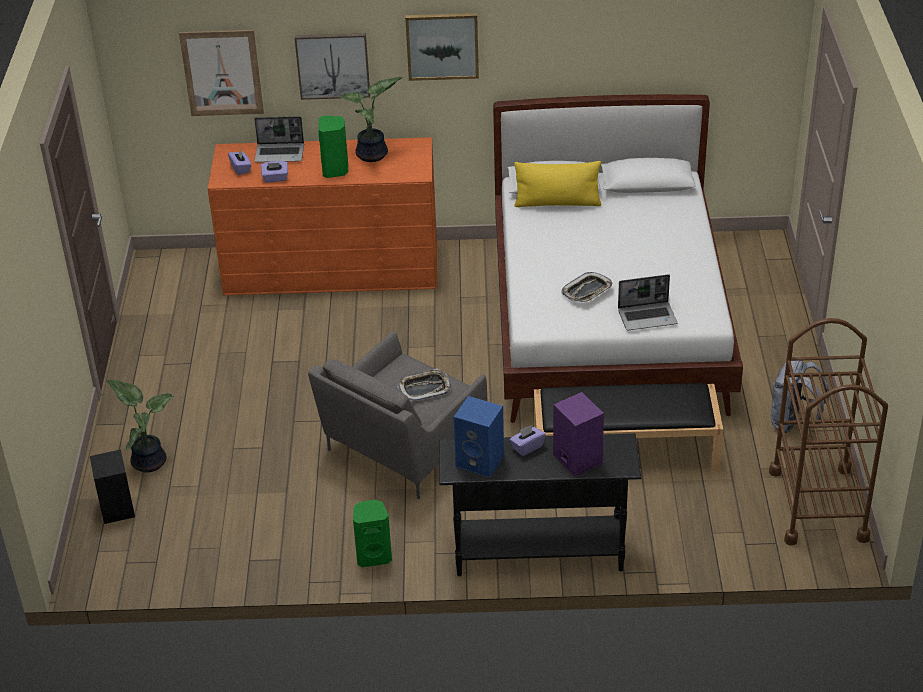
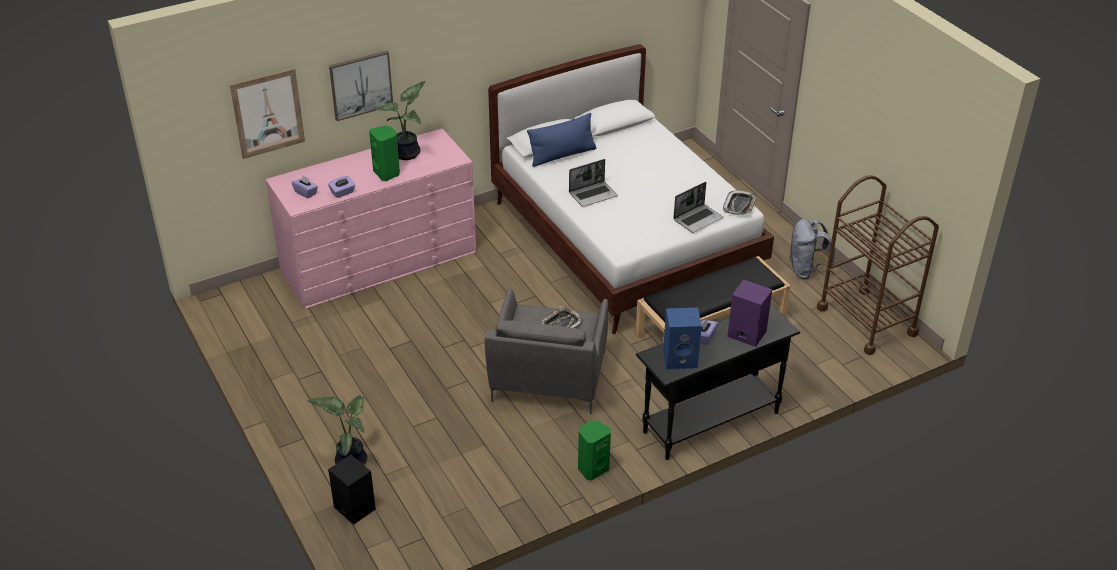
camera: 30 degrees left, 0 degrees up
orange dresser [208,137,437,295] -> pink dresser [266,129,476,309]
laptop [254,116,304,162] -> laptop moved to [569,159,618,207]
picture [405,13,479,81] -> none
yellow pillow [514,161,601,207] -> blue pillow [527,113,596,167]
tray [561,272,612,302] -> tray moved to [723,190,757,215]

